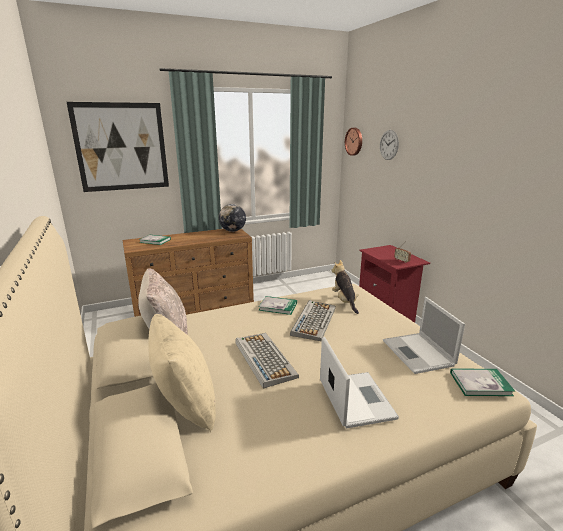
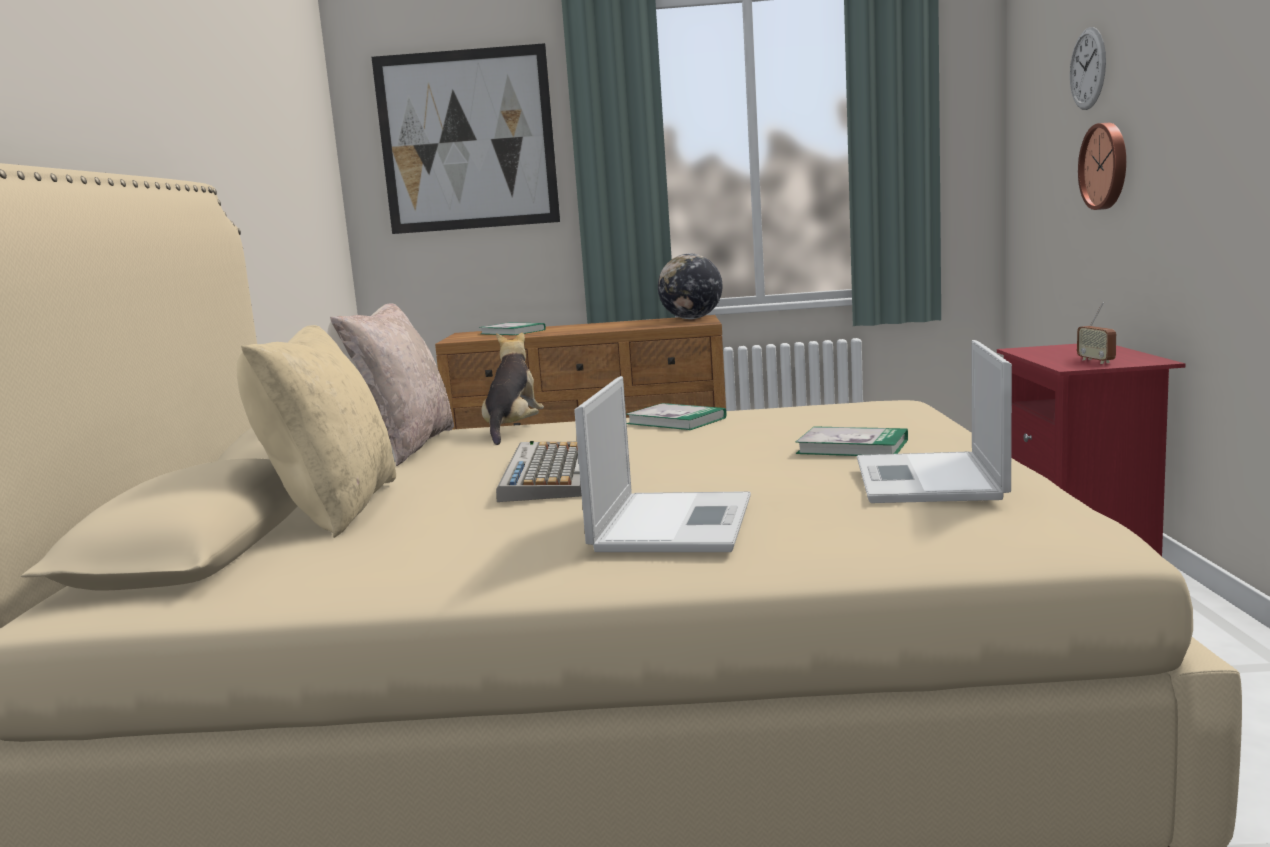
camera: 25 degrees right, 10 degrees down
keyboard [290,300,336,341] -> none
plush toy [332,260,359,314] -> plush toy moved to [482,333,544,445]
wall clock [345,128,362,156] -> wall clock moved to [1078,123,1126,210]
book [450,368,515,396] -> book moved to [795,426,908,456]

